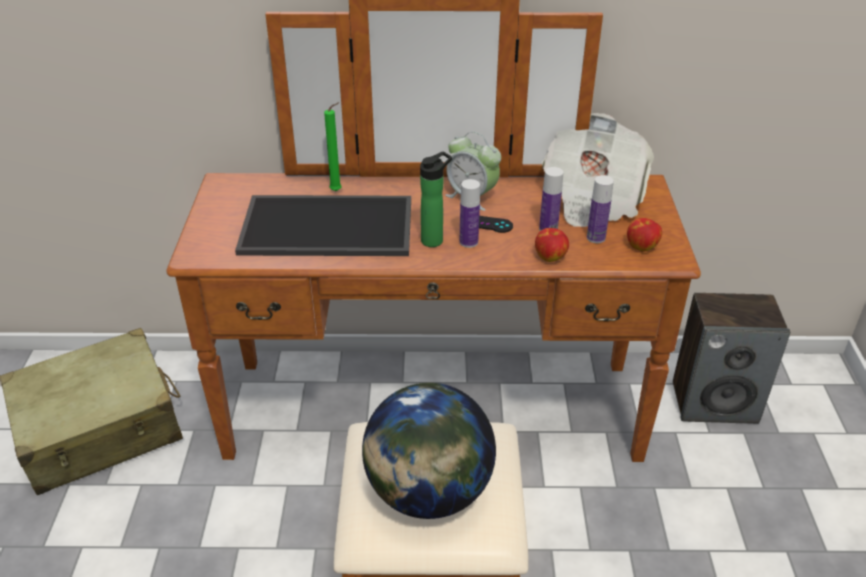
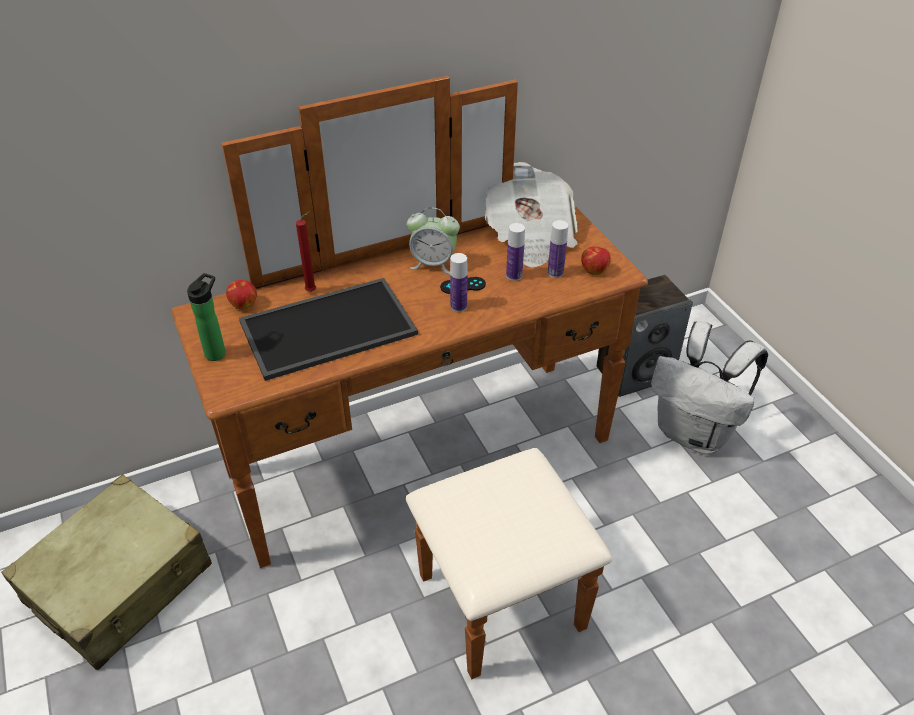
camera: 25 degrees left, 5 degrees up
green candle [324,102,342,191] -> red candle [296,212,316,292]
globe [362,383,496,519] -> none
bottle [420,152,452,247] -> bottle moved to [187,273,226,361]
apple [535,228,569,262] -> apple moved to [226,280,257,310]
none -> white backpack [651,321,768,455]

